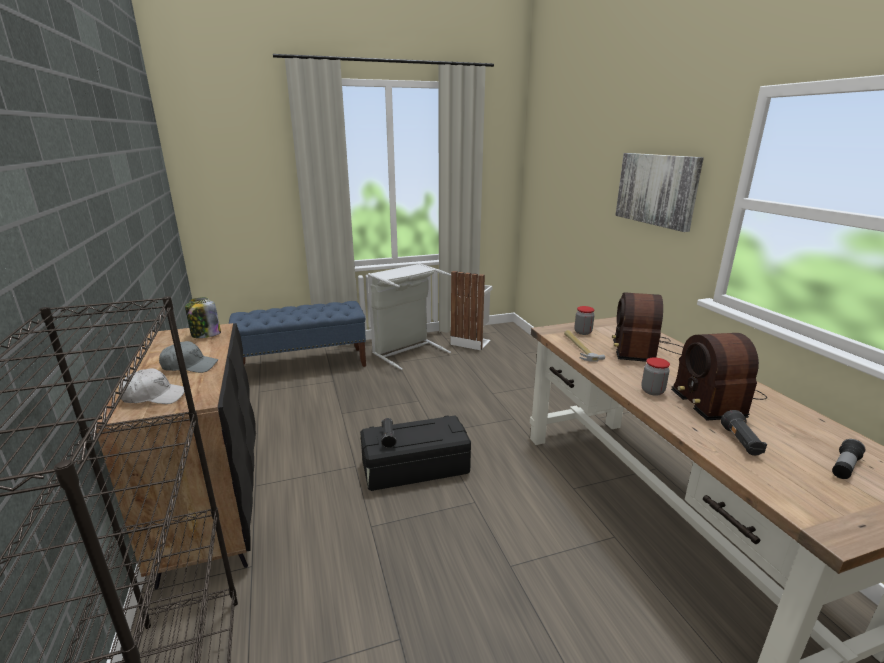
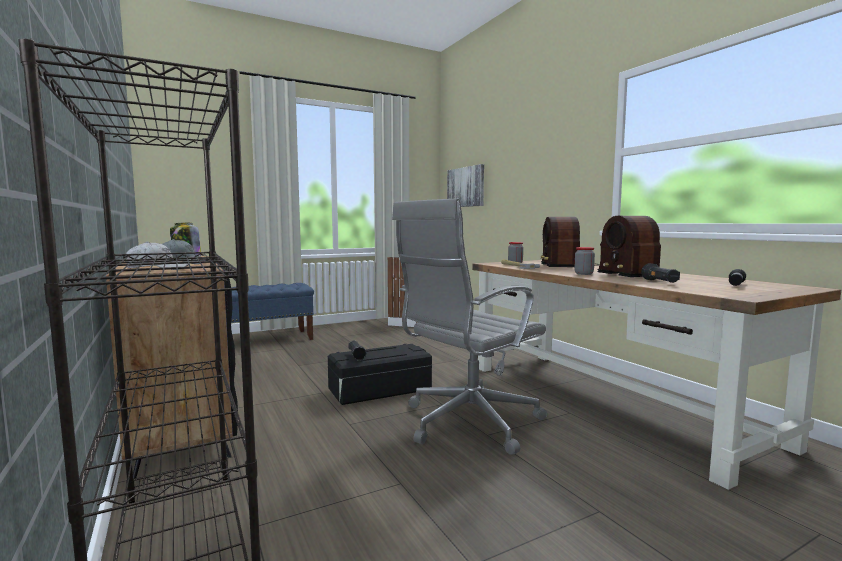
camera: 10 degrees left, 15 degrees down
grey laundry basket [368,263,451,370] -> none
picture [615,153,704,232] -> picture moved to [447,164,484,207]
none -> grey office chair [392,198,547,455]

